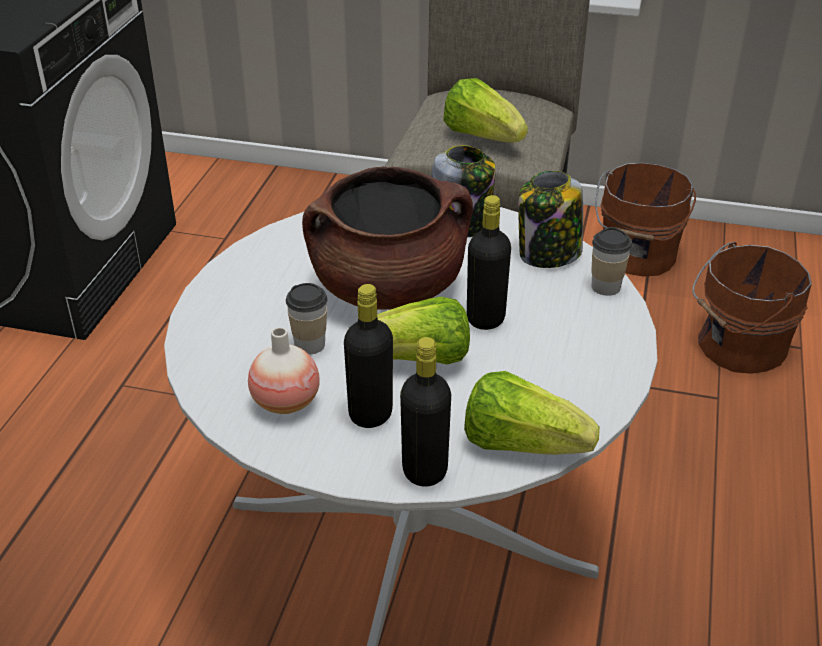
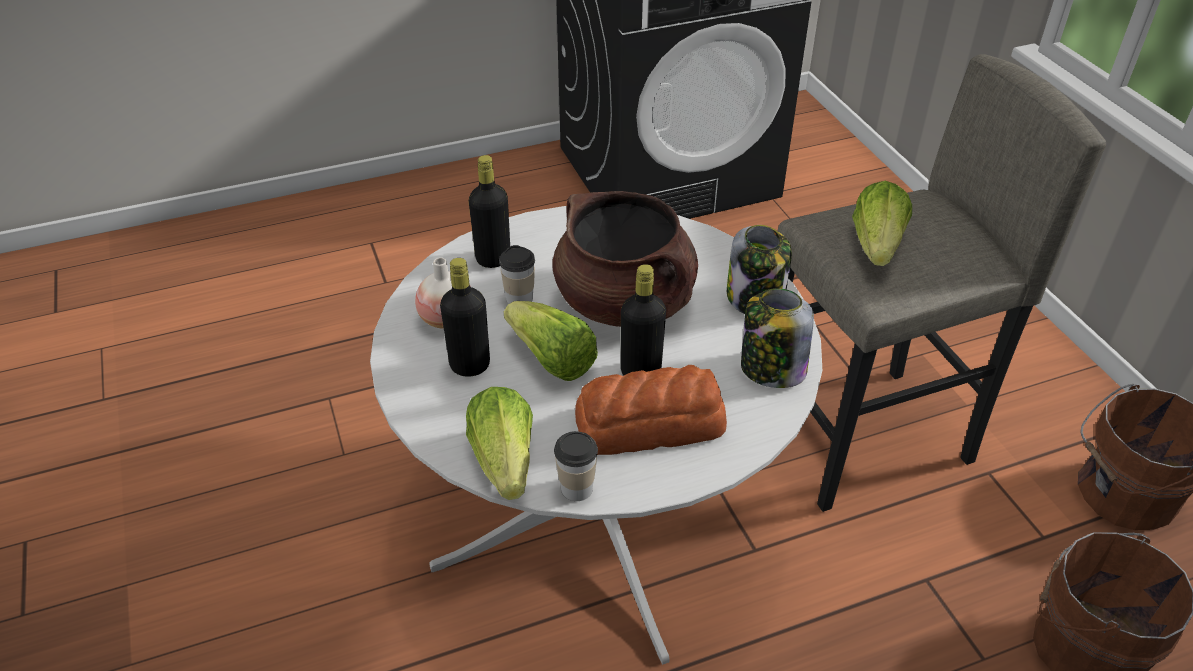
camera: 55 degrees right, 5 degrees up
black bottle [400,337,451,487] -> black bottle moved to [469,155,510,268]
cup [591,227,632,296] -> cup moved to [554,431,598,501]
none -> bread [575,365,727,455]

